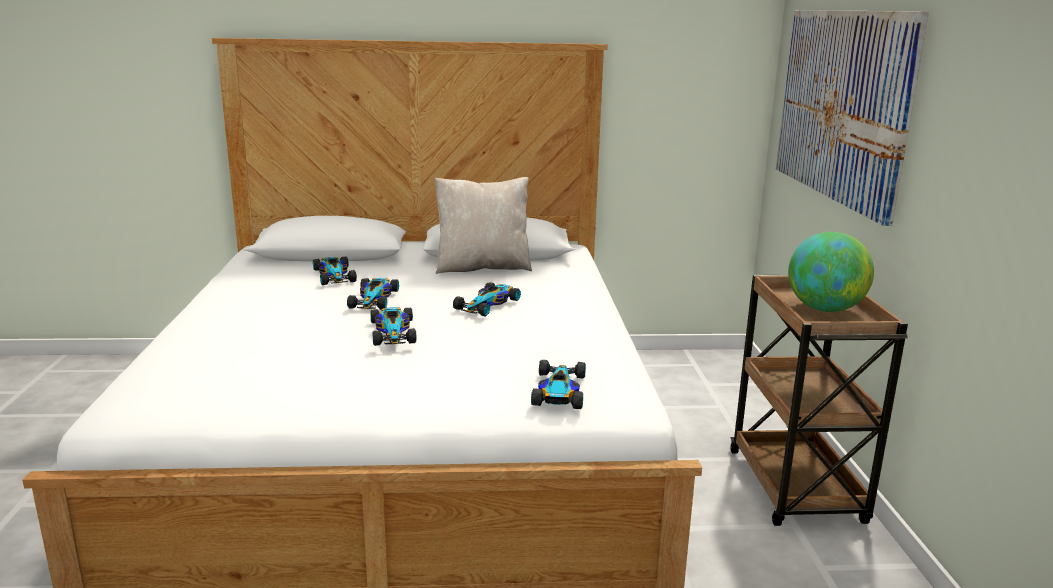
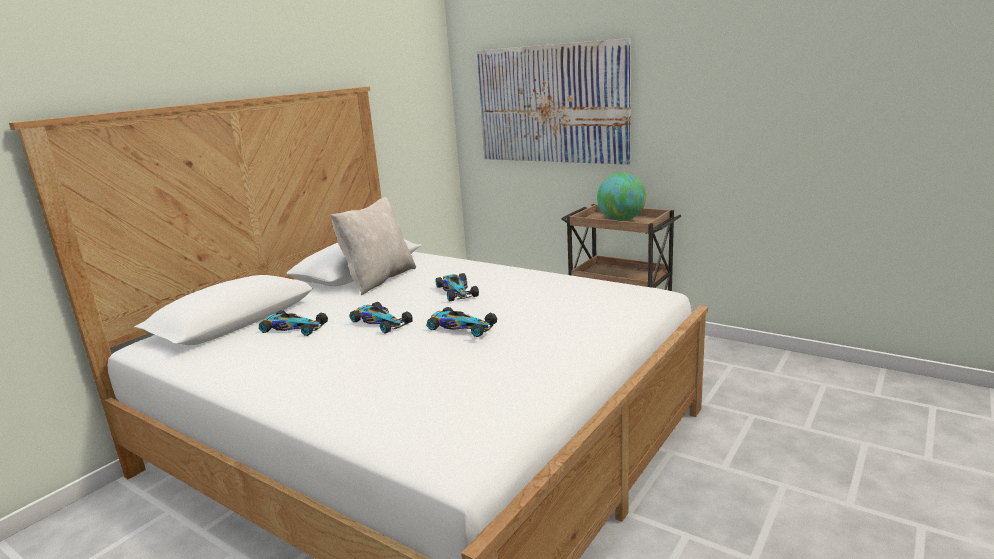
camera: 50 degrees left, 0 degrees up
toy car [531,360,586,409] -> none

